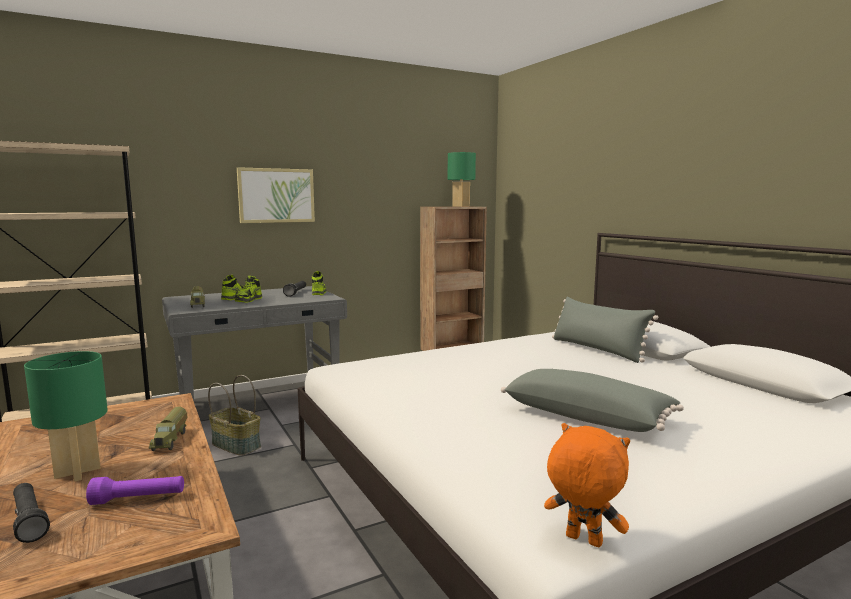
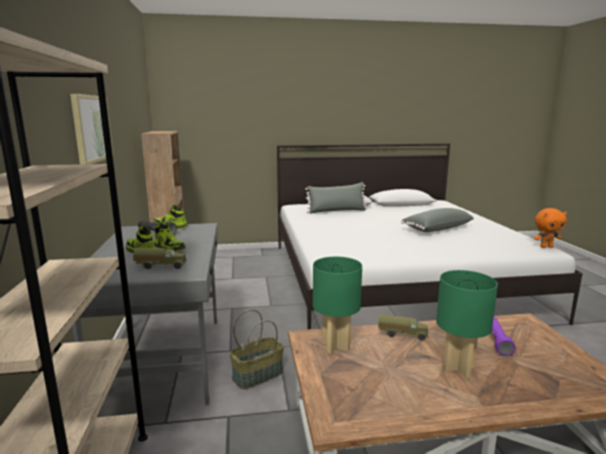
camera: 70 degrees left, 5 degrees up
black flashlight [13,483,50,543] -> none
green table lamp [448,152,476,207] -> green table lamp moved to [313,257,362,354]
orange plush toy [544,423,630,547] -> orange plush toy turned 150 degrees counterclockwise [534,208,567,248]

